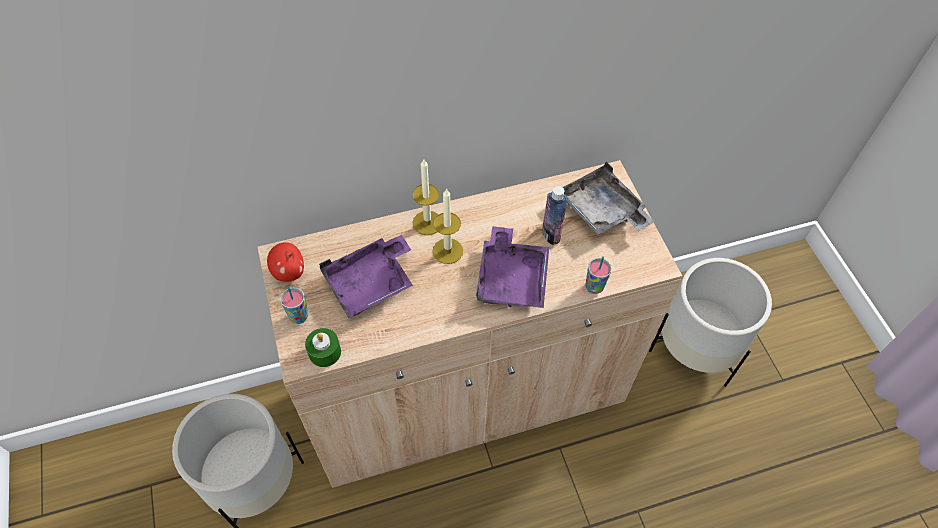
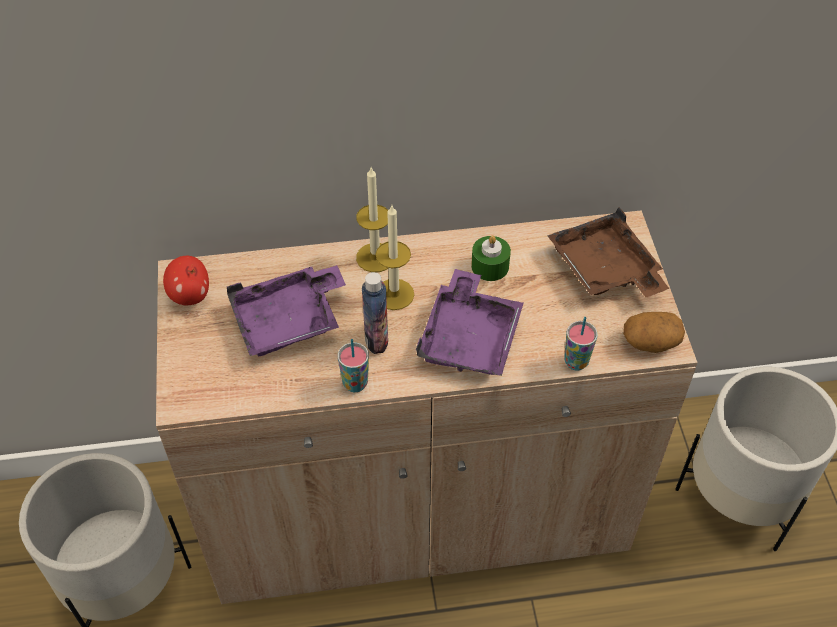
camera: 10 degrees right, 5 degrees down
cup [280,287,308,324] -> cup moved to [338,339,369,392]
green candle [305,328,341,367] -> green candle moved to [471,236,511,281]
bottle [542,186,567,245] -> bottle moved to [362,272,388,354]
grey tray [563,162,654,235] -> brown tray [547,207,670,297]
none -> potato [623,312,685,353]

